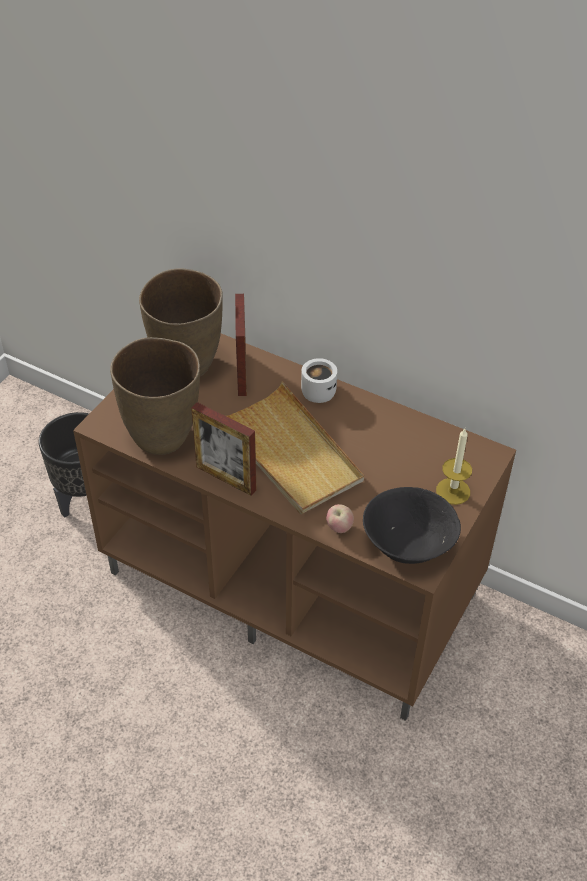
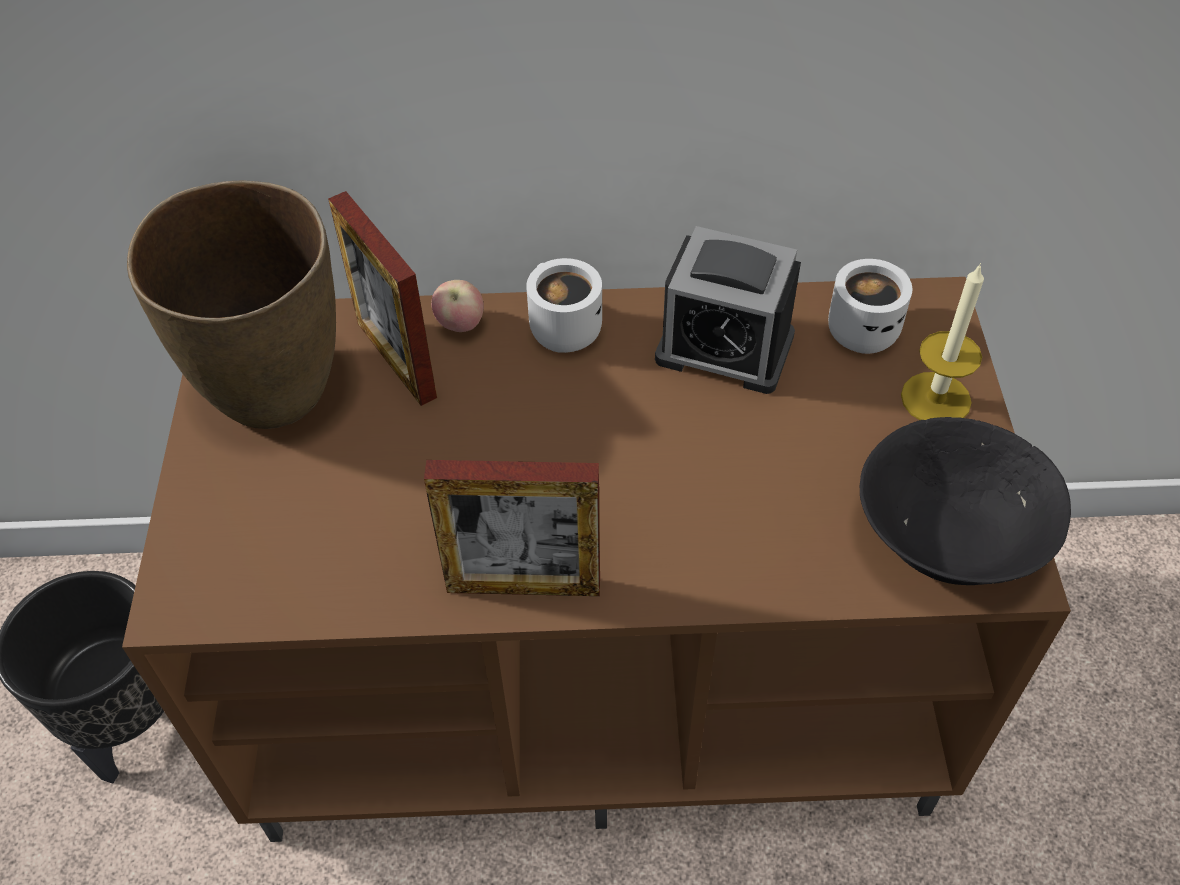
camera: 30 degrees left, 5 degrees up
brown vase [110,337,200,455] -> none
beige tray [226,382,364,514] -> none
apple [326,504,354,533] -> apple moved to [431,280,484,332]
none -> alarm clock [655,226,801,394]
none -> white mug [828,259,912,354]

